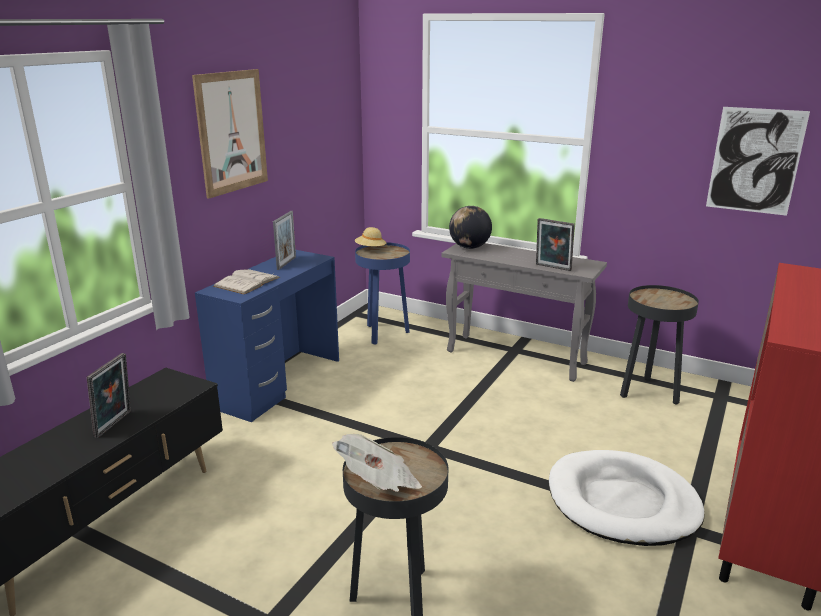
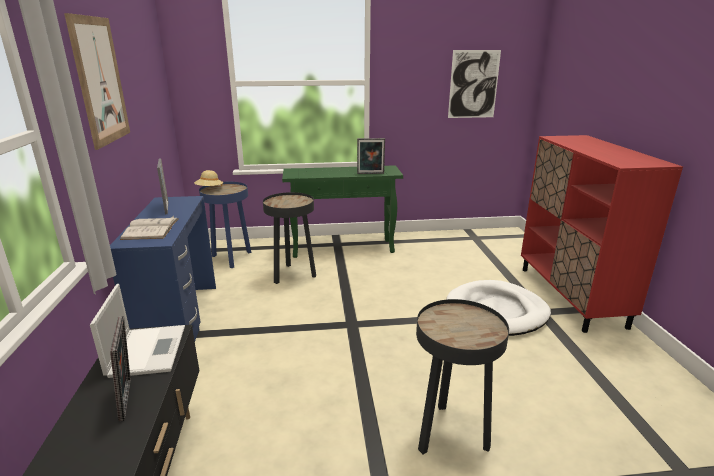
camera: 35 degrees left, 0 degrees up
newspaper [332,434,422,492] -> none
grey console table [441,243,607,382] -> green console table [282,165,403,258]
globe [449,206,492,249] -> none
black side table [620,285,699,405] -> black side table moved to [263,192,316,284]
none -> laptop [90,284,185,378]

